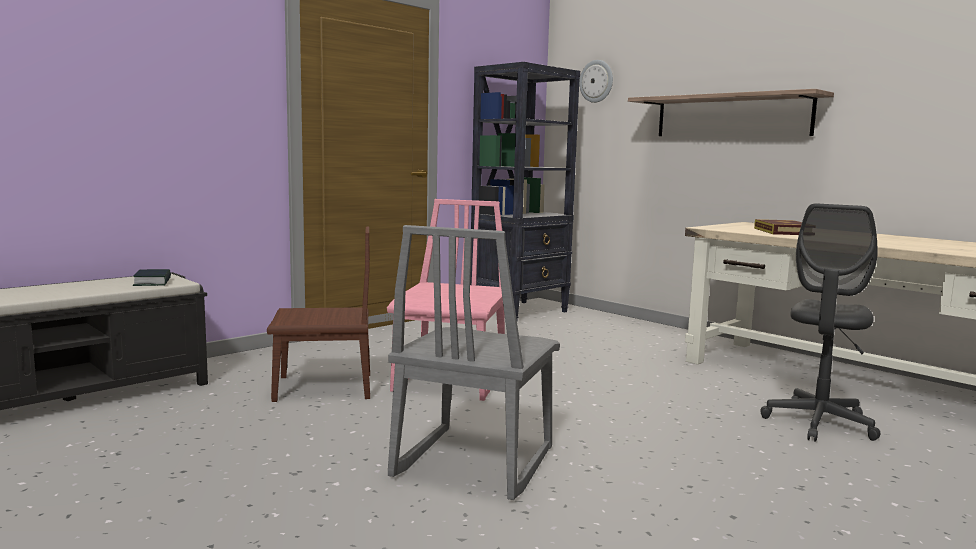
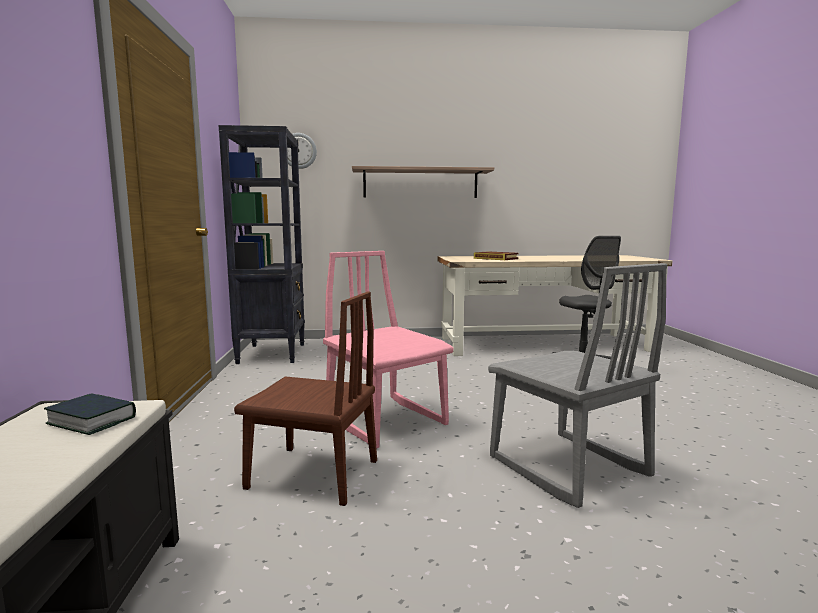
camera: 50 degrees left, 0 degrees up
brown chair [267,226,370,402] -> brown chair turned 75 degrees clockwise [234,291,377,506]

